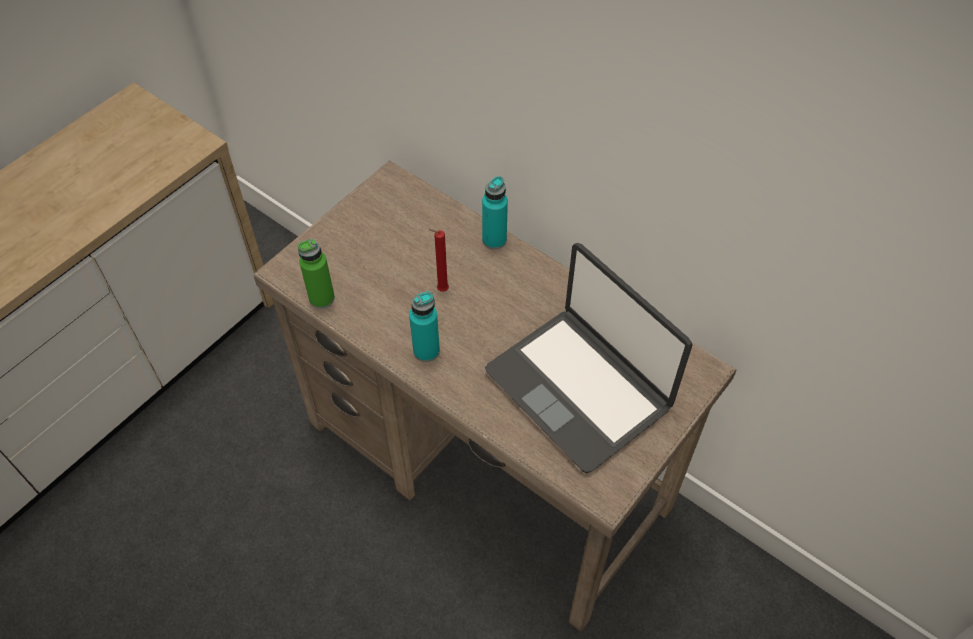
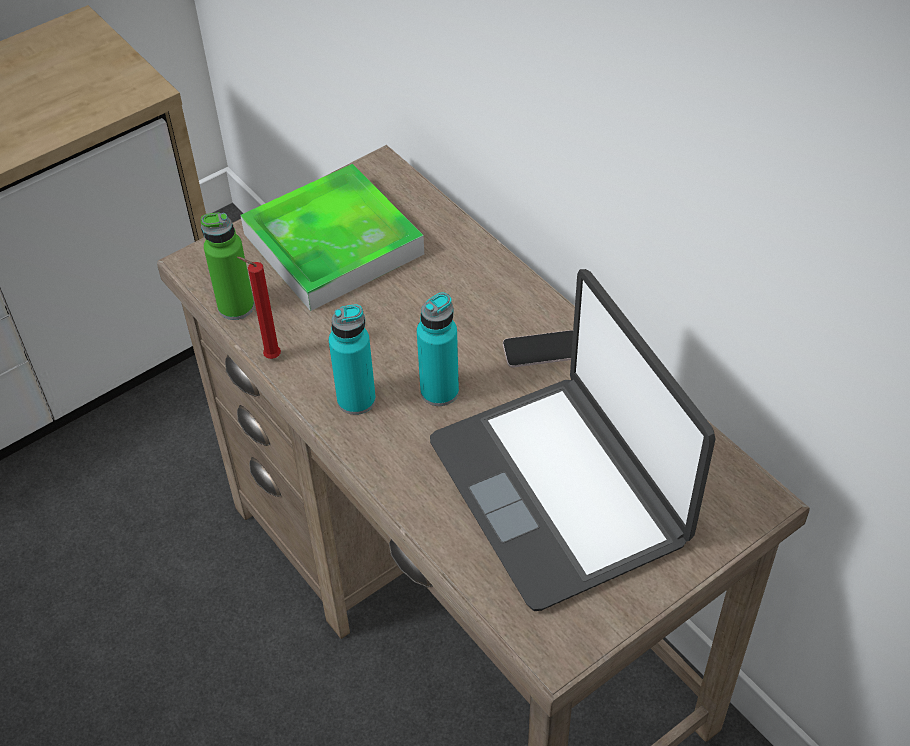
camera: 15 degrees right, 5 degrees down
red candle [429,229,449,292] -> red candle moved to [237,257,281,359]
turquoise bottle [482,176,508,249] -> turquoise bottle moved to [417,292,459,406]
none -> tray [240,164,424,311]
none -> phone [503,330,573,368]

